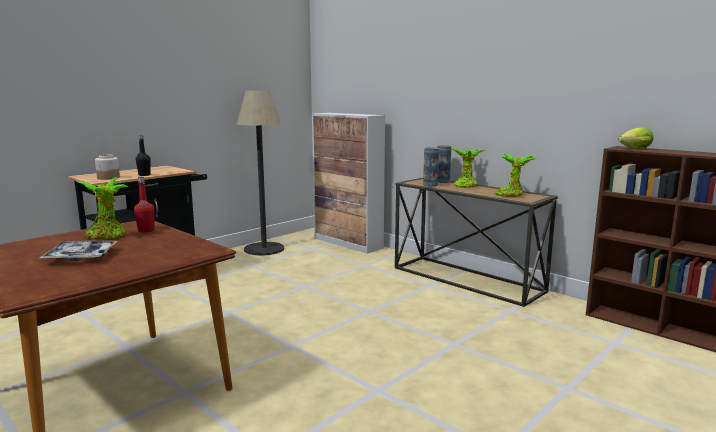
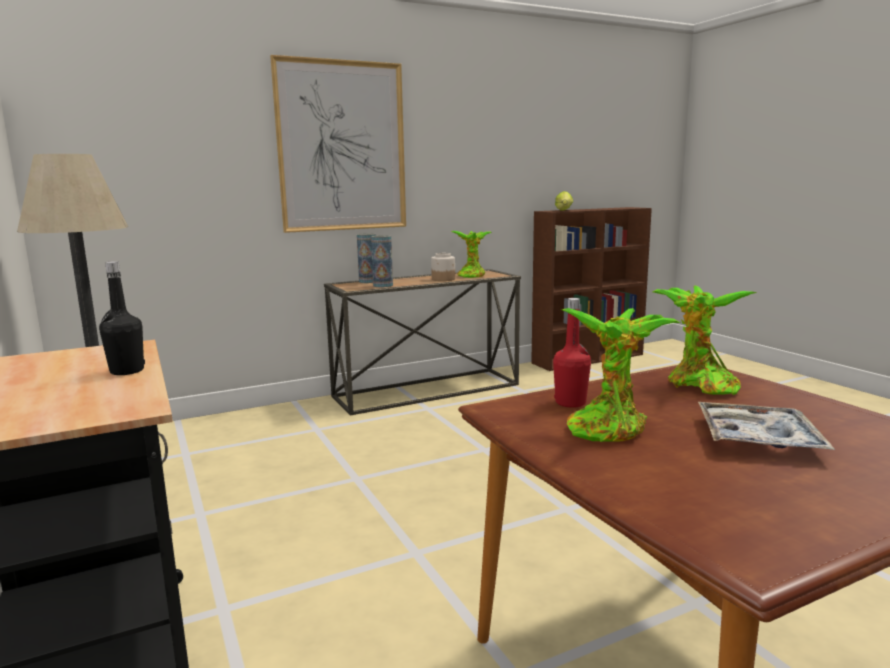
camera: 70 degrees left, 0 degrees up
jar [95,155,120,180] -> jar moved to [431,253,455,281]
cabinet [312,113,385,254] -> none
potted plant [451,148,485,188] -> potted plant moved to [652,285,757,395]
none -> picture [270,55,406,233]

